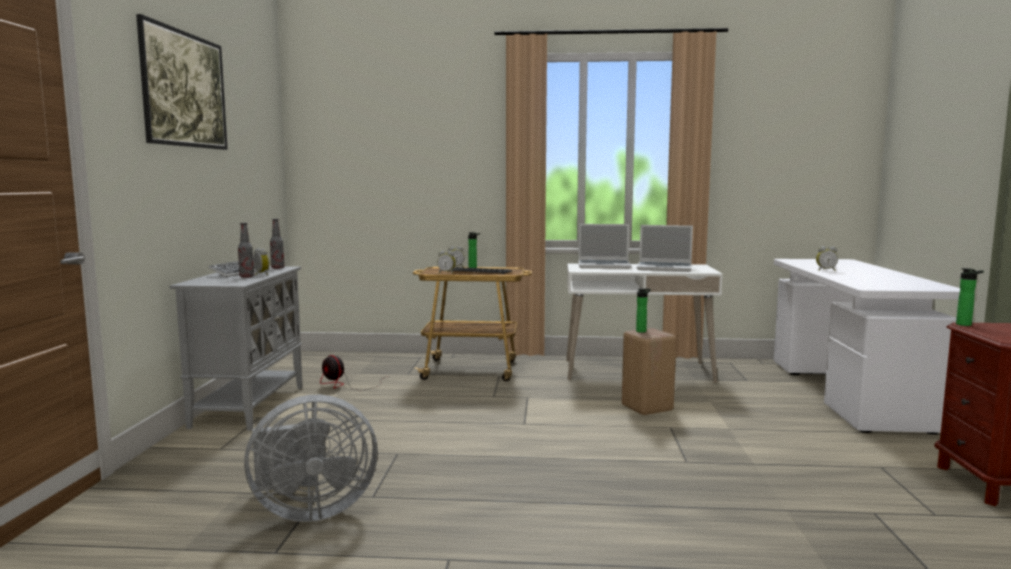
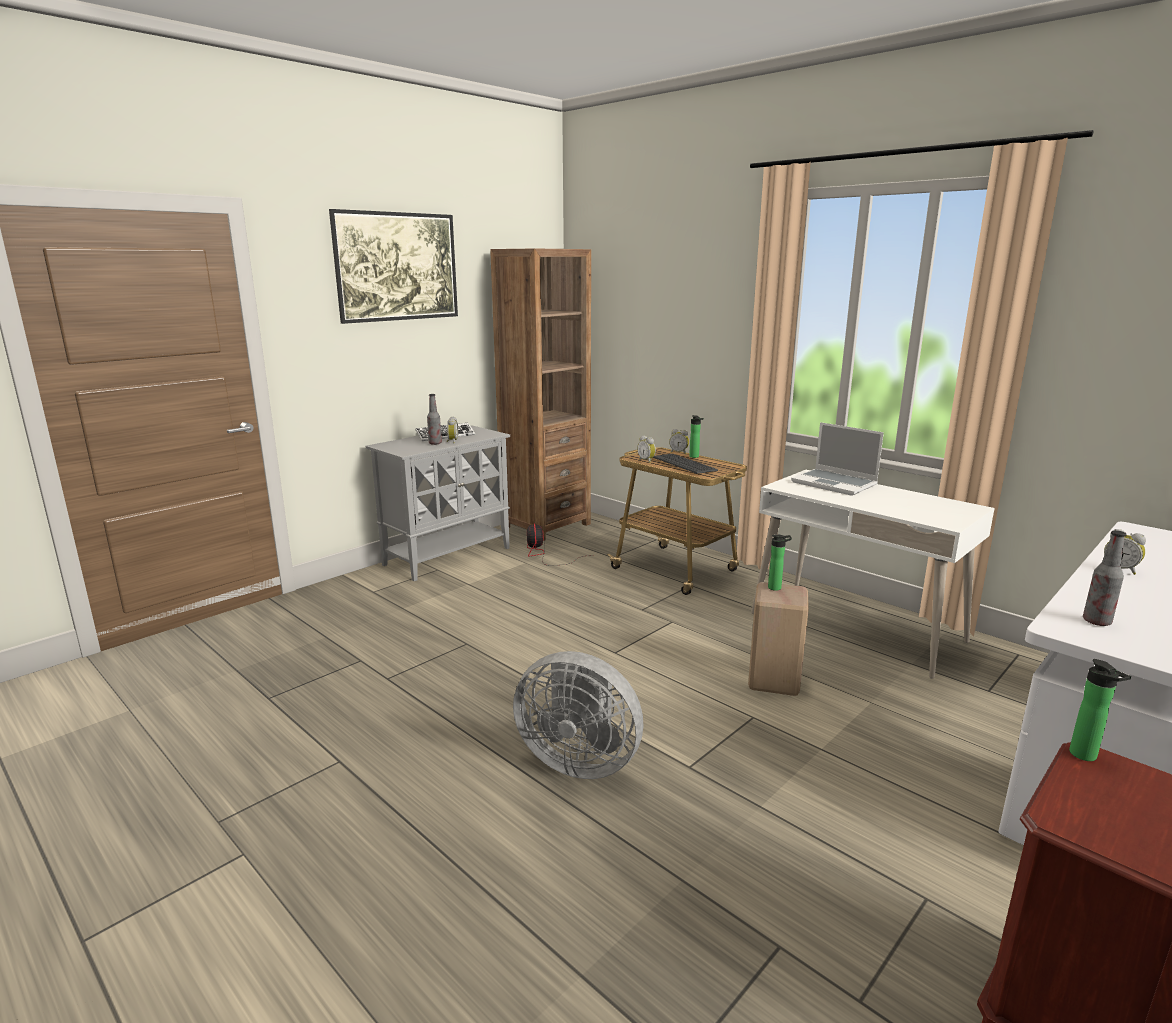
camera: 40 degrees right, 10 degrees up
grey fan [244,395,378,522] -> grey fan moved to [513,651,643,779]
bottle [270,219,284,269] -> bottle moved to [1083,530,1126,626]
laptop [637,225,693,272] -> none
none -> brown bookcase [490,248,591,541]

